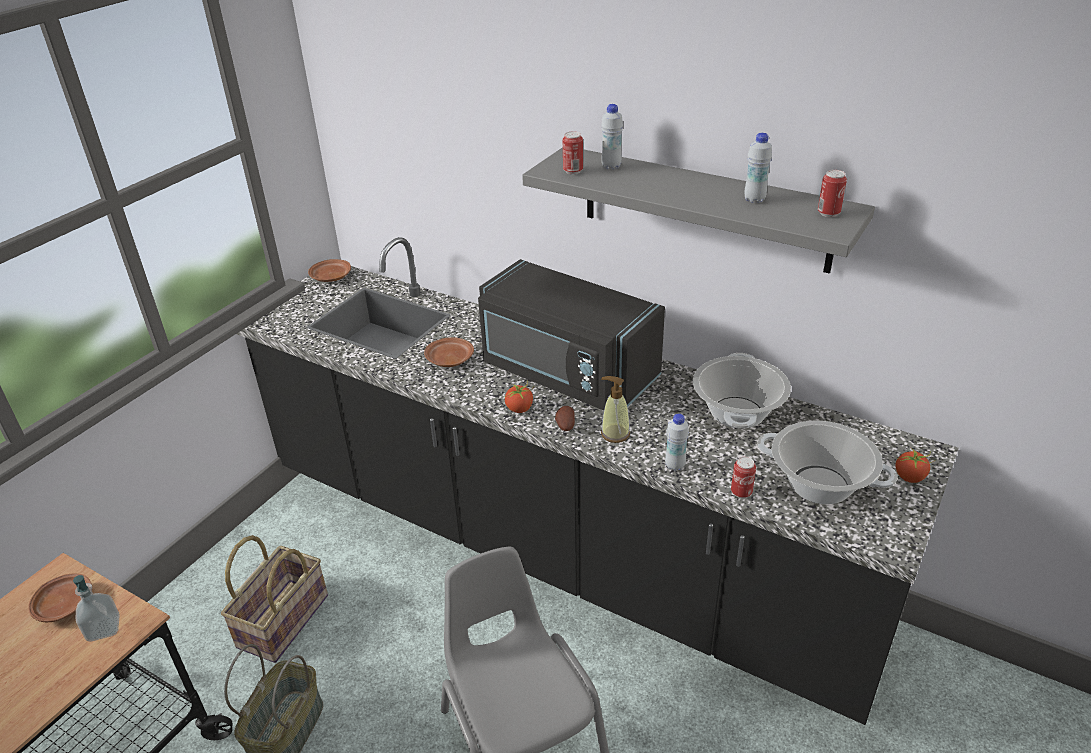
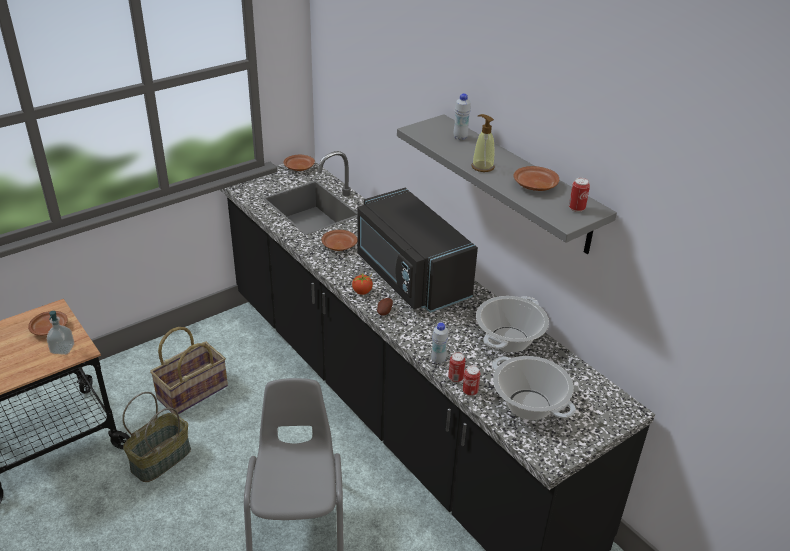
camera: 20 degrees right, 0 degrees up
can [563,131,583,174] -> can moved to [448,352,466,382]
soap dispenser [601,376,630,443] -> soap dispenser moved to [471,114,495,172]
white bottle [744,133,772,203] -> brown plate [514,166,559,191]
tomato [895,448,936,483] -> none

